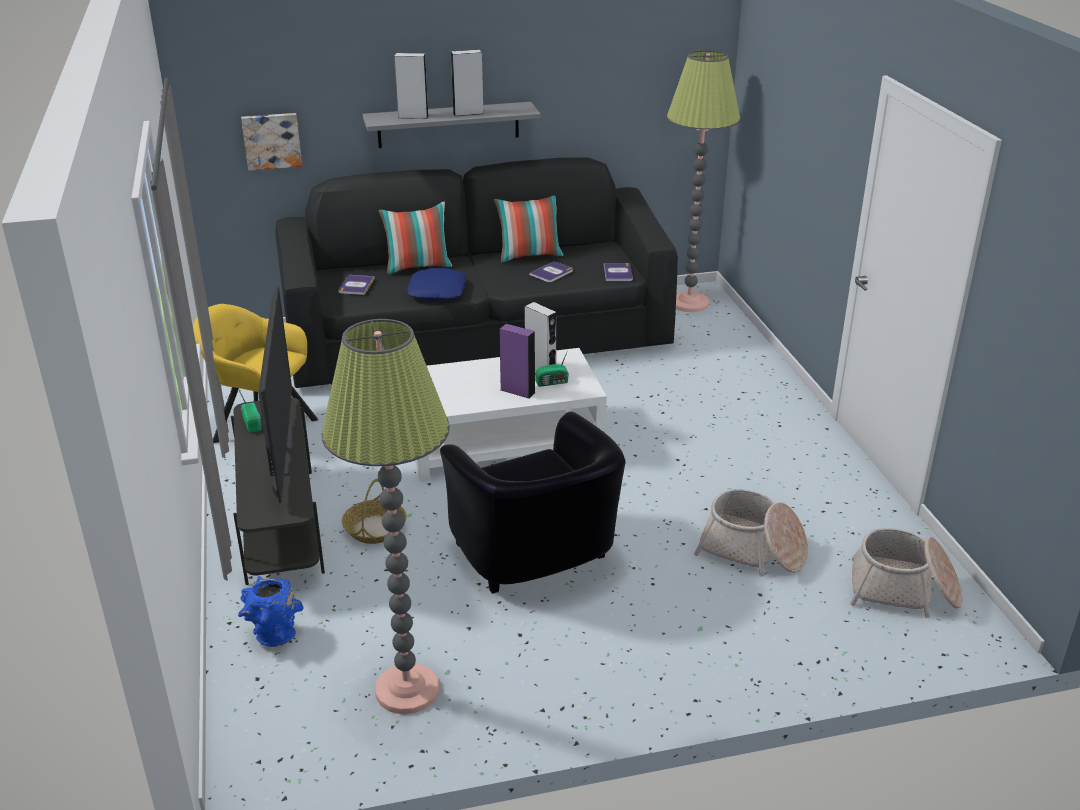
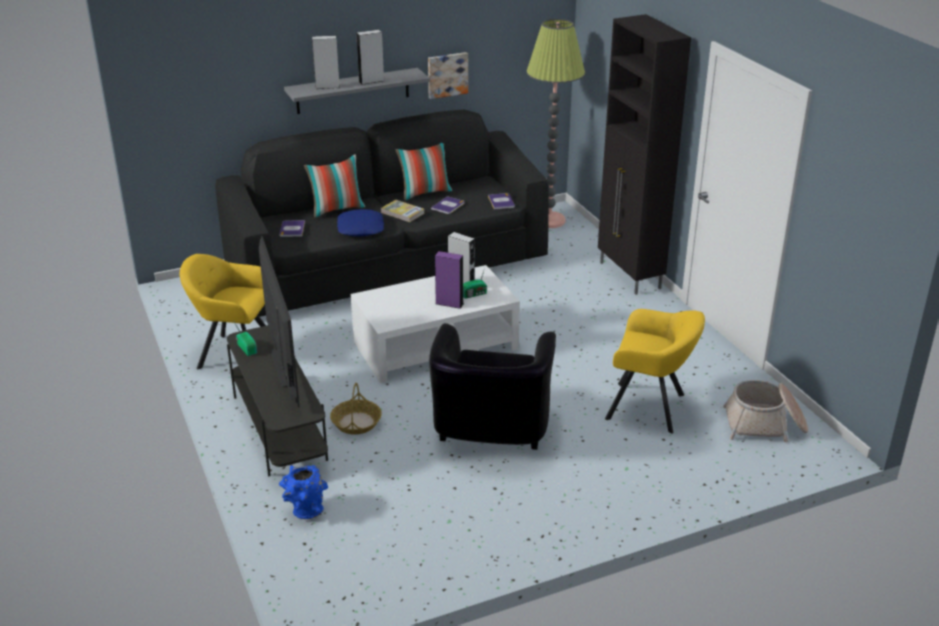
camera: 10 degrees left, 0 degrees up
picture [241,113,302,171] -> picture moved to [428,52,468,99]
floor lamp [321,319,450,714] -> none
black armchair [440,411,626,594] -> black armchair turned 45 degrees clockwise [429,323,556,450]
basket [694,489,808,577] -> yellow armchair [605,309,705,434]
none -> book [381,200,425,222]
none -> black cabinet [598,14,691,295]

